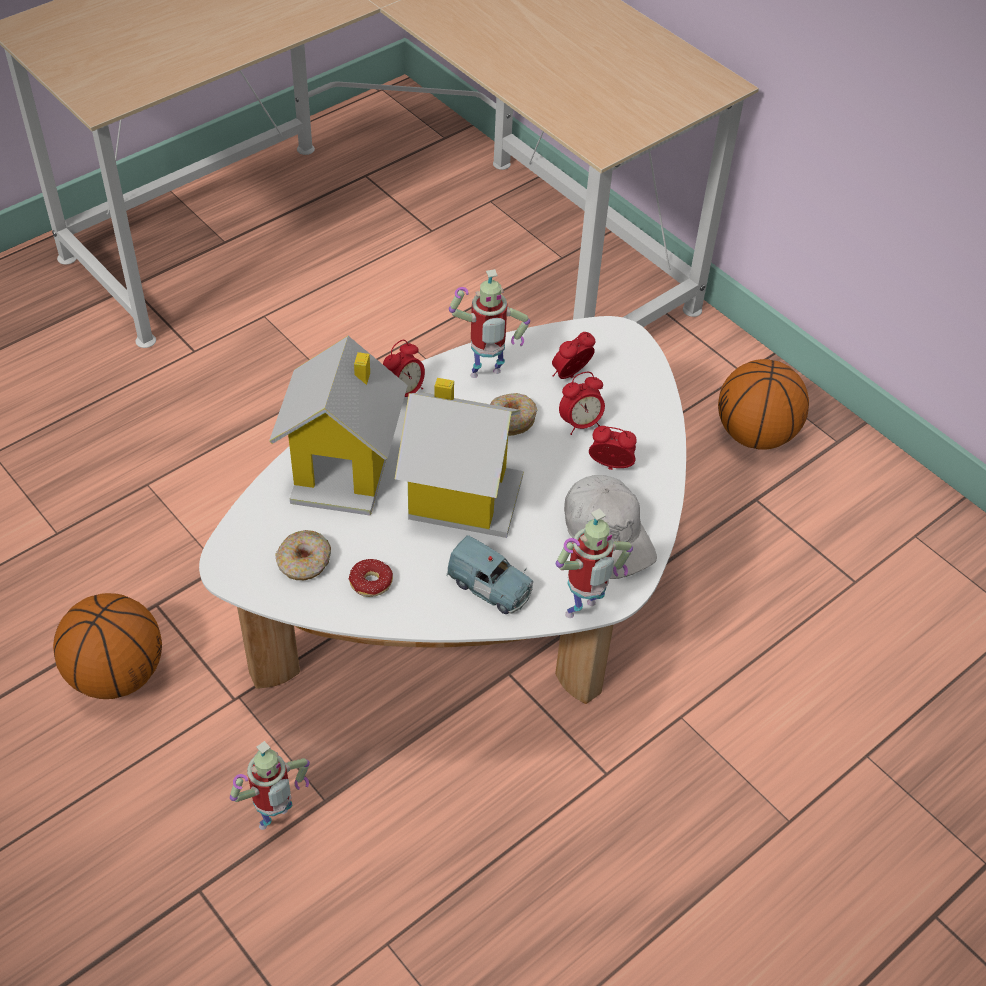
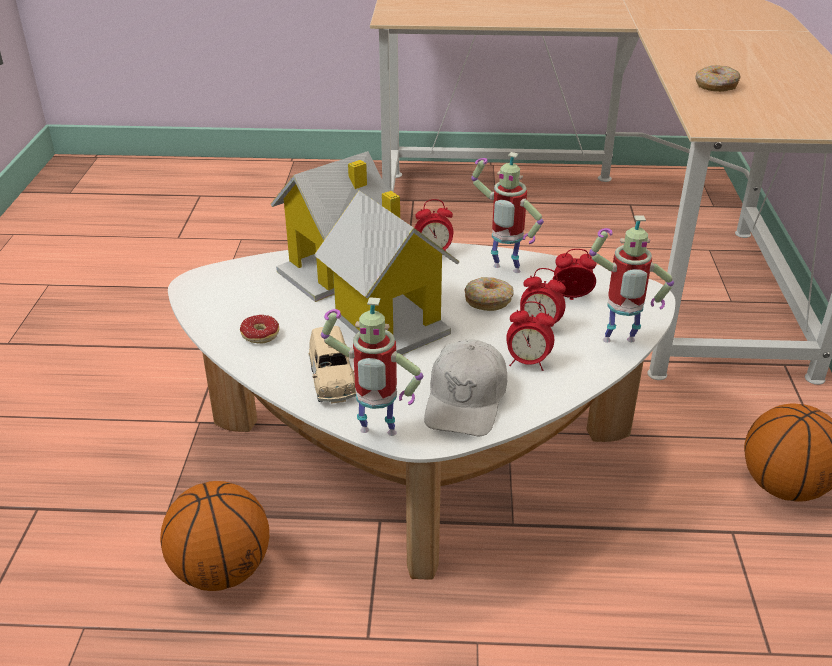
camera: 45 degrees right, 15 degrees down
basketball [53,593,162,699] -> basketball moved to [160,481,269,591]
toy robot [230,741,310,830] -> toy robot moved to [589,215,674,343]
donut [275,530,331,580] -> donut moved to [695,65,741,92]
blue toy car [446,535,533,614] -> beige toy car [308,326,356,404]
alarm clock [589,426,637,470] -> alarm clock turned 135 degrees clockwise [506,301,555,371]

